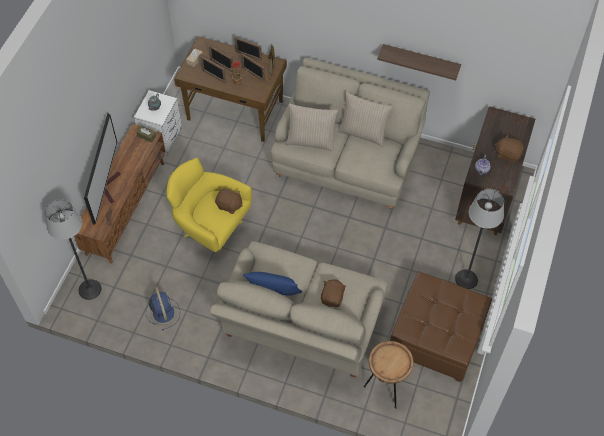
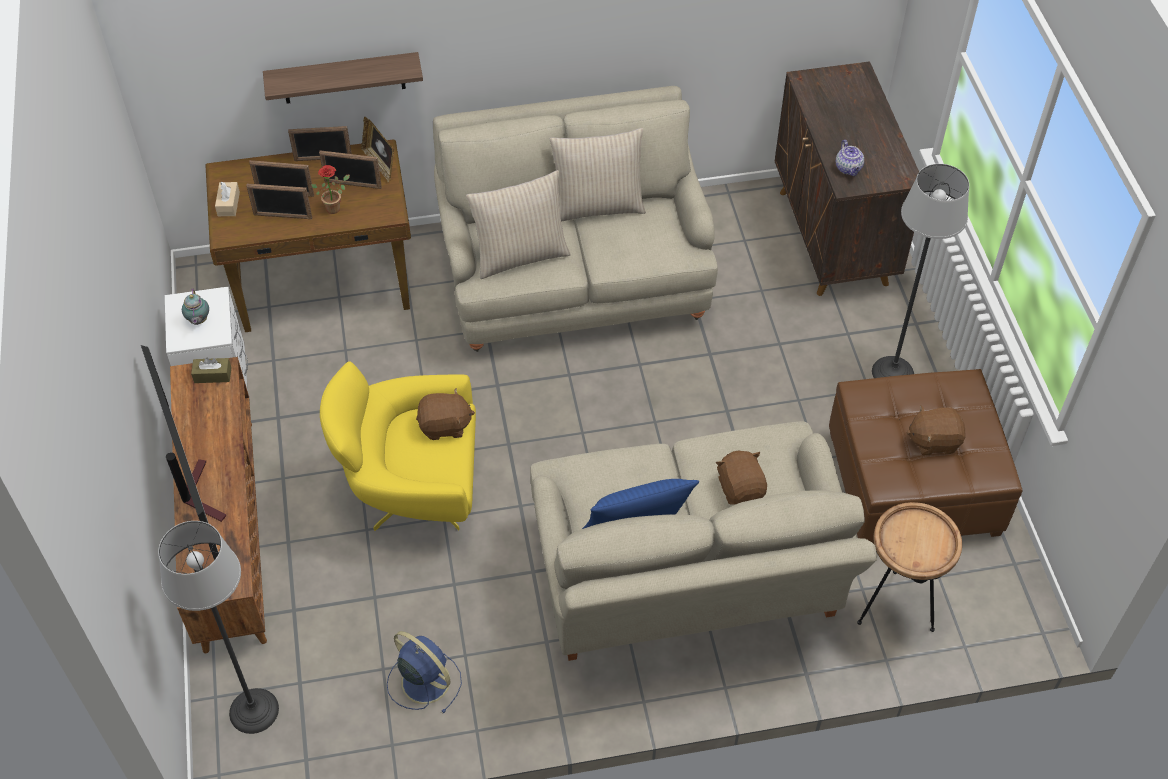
camera: 30 degrees left, 5 degrees down
shelf [377,44,461,80] -> shelf moved to [263,52,423,104]
brown plush toy [495,134,524,163] -> brown plush toy moved to [907,405,965,455]

